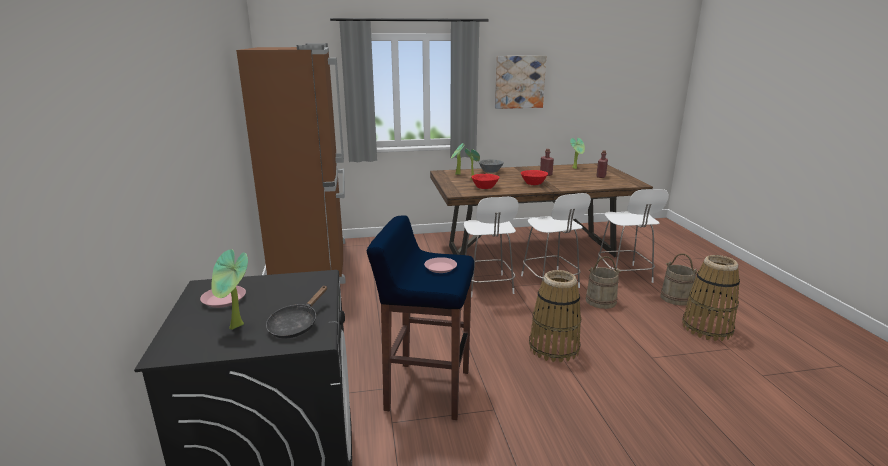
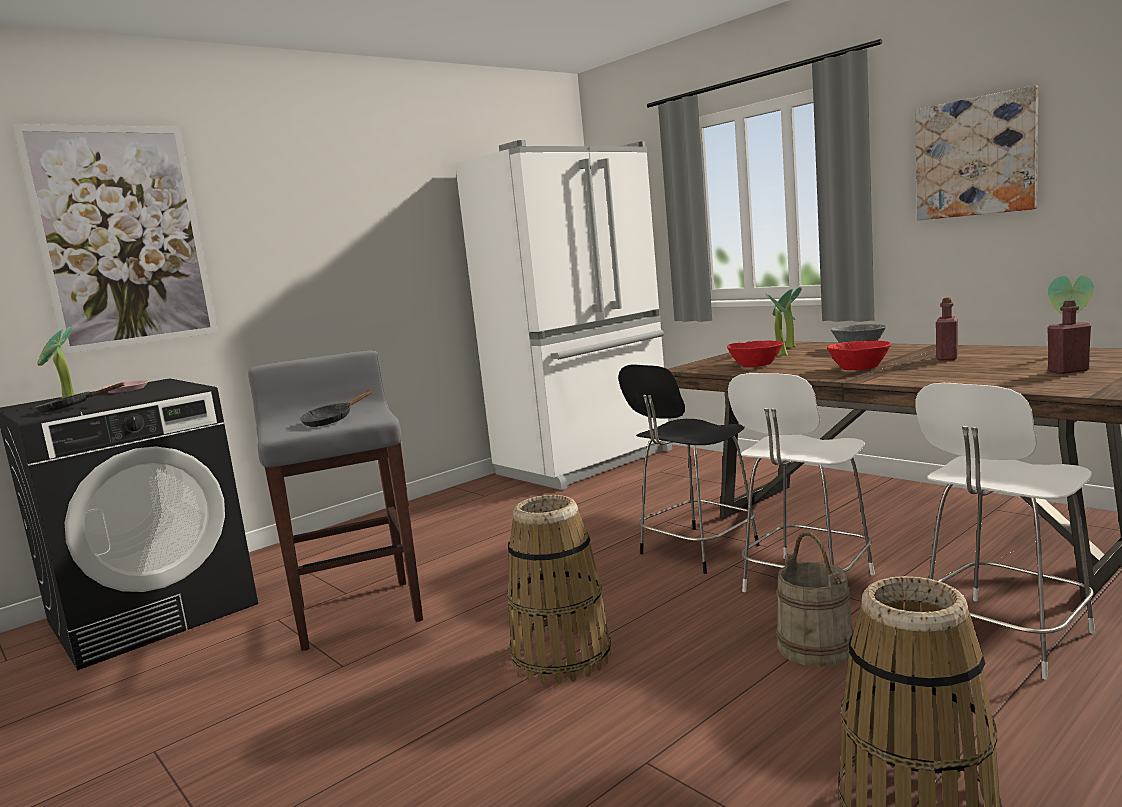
camera: 60 degrees right, 10 degrees down
brown fridge [236,43,346,284] -> white fridge [455,140,672,490]
blue stool [367,215,474,420] -> grey stool [248,350,423,651]
pink plate [424,257,457,273] -> black frying pan [300,390,372,427]
white chair [464,197,519,297] -> black chair [618,364,760,574]
beige bucket [661,253,698,306] -> none
none -> picture [12,124,218,354]

